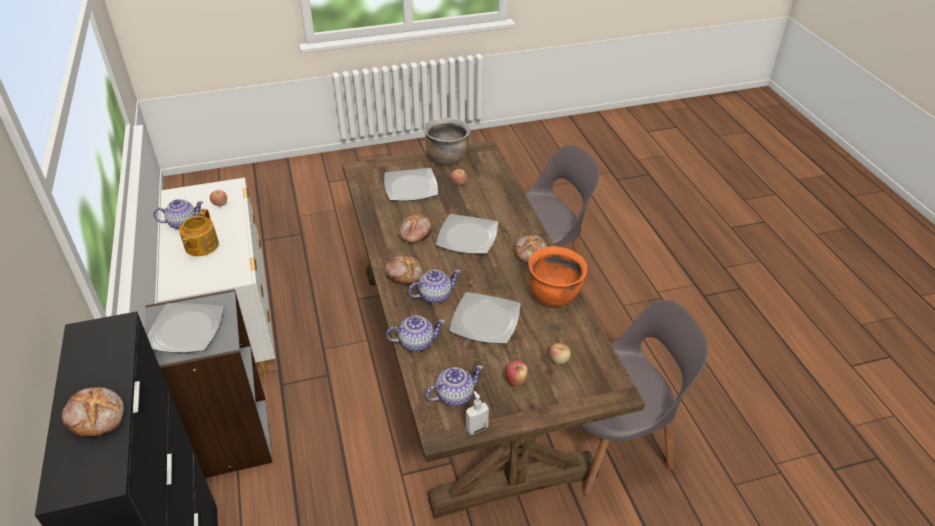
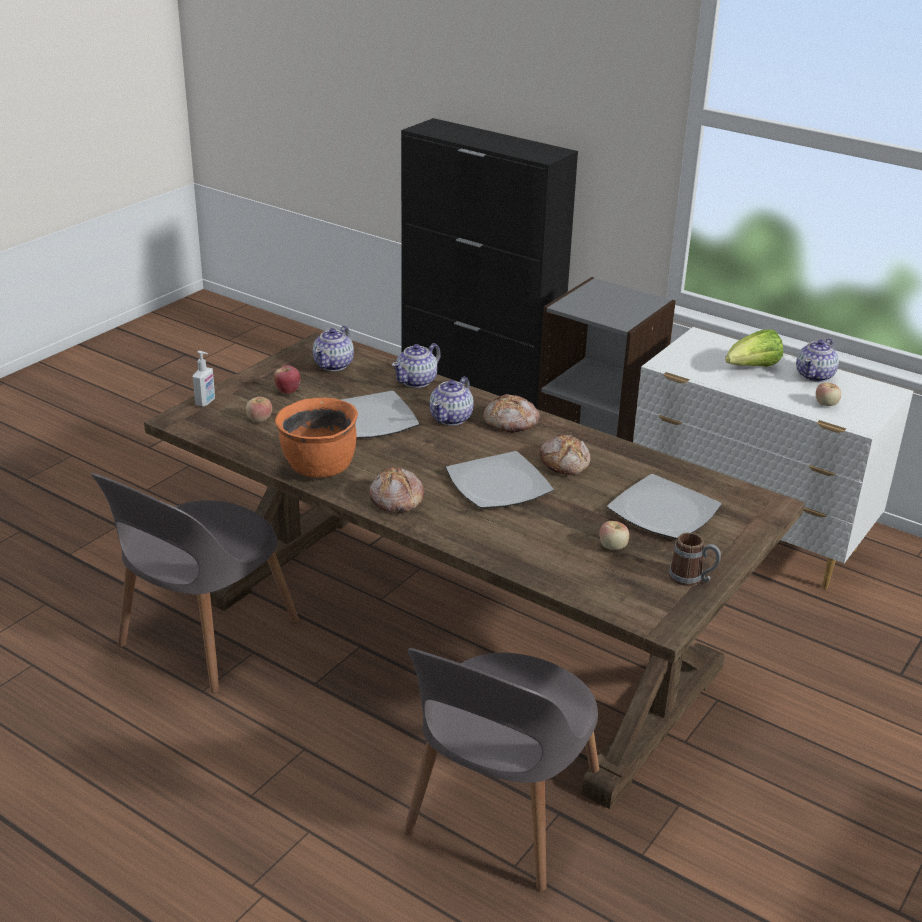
camera: 140 degrees right, 10 degrees down
bread [61,387,124,437] -> none
plate [147,303,224,353] -> none
teapot [179,209,219,256] -> lettuce [725,330,783,367]
brown cooking pot [424,118,471,164] -> mug [669,533,721,586]
soap dispenser [466,391,489,434] -> soap dispenser moved to [193,351,215,407]

